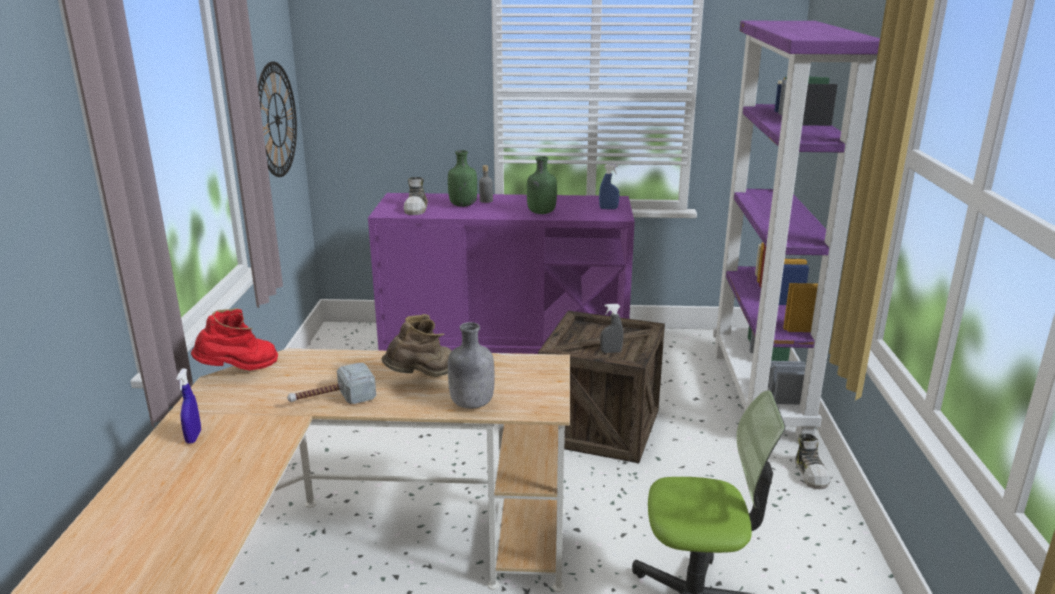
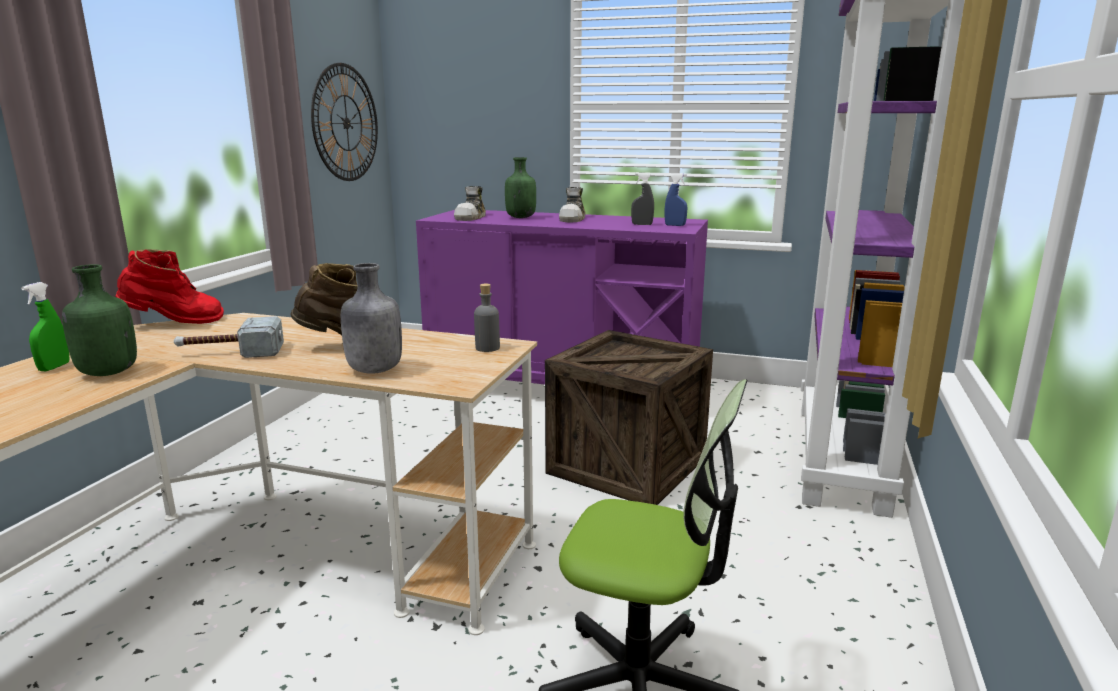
camera: 15 degrees right, 5 degrees down
blue spray bottle [176,368,201,444] -> green spray bottle [21,282,69,371]
grey bottle [479,165,493,203] -> grey bottle moved to [474,284,500,352]
green bottle [527,156,557,214] -> green bottle moved to [62,264,137,376]
grey spray bottle [600,304,623,353] -> grey spray bottle moved to [631,172,654,225]
shoe [795,433,831,489] -> shoe moved to [559,187,586,222]

